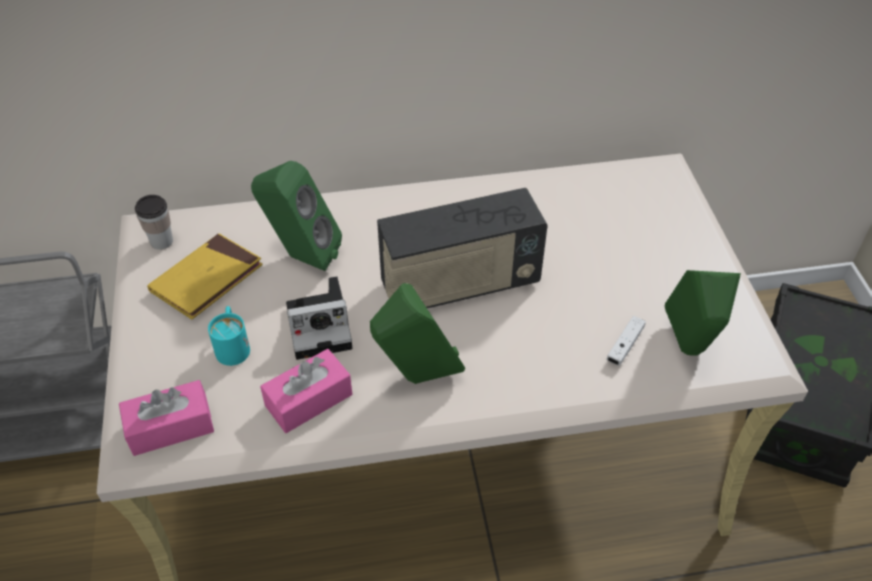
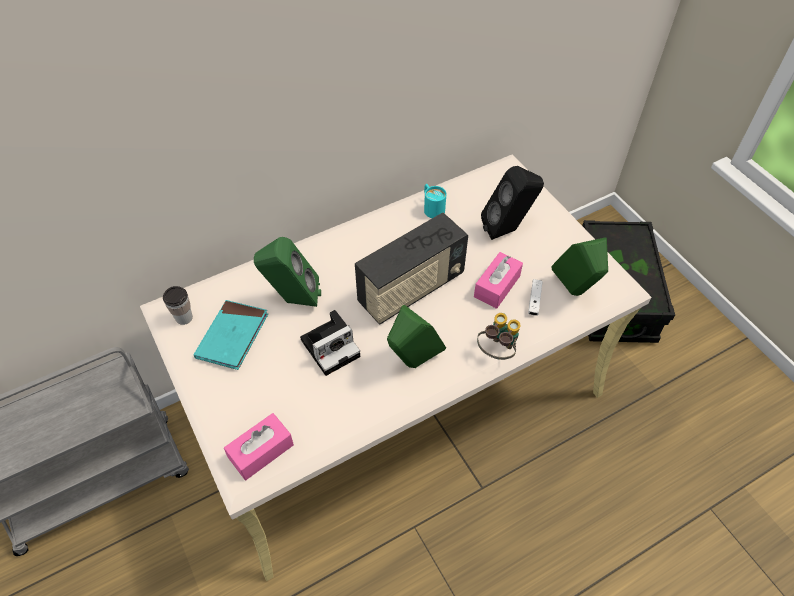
camera: 20 degrees left, 5 degrees up
yellow book [147,233,263,320] -> turquoise book [194,300,268,370]
turquoise mug [208,306,250,366] -> turquoise mug moved to [424,184,446,218]
pink tissue box [260,349,352,433] -> pink tissue box moved to [474,252,523,309]
none -> binoculars [477,313,520,360]
none -> black speaker [481,166,544,240]

